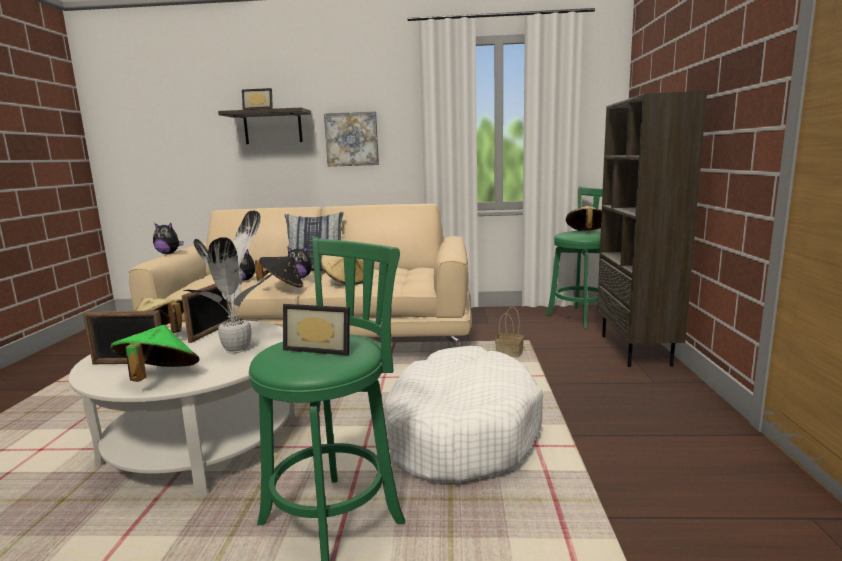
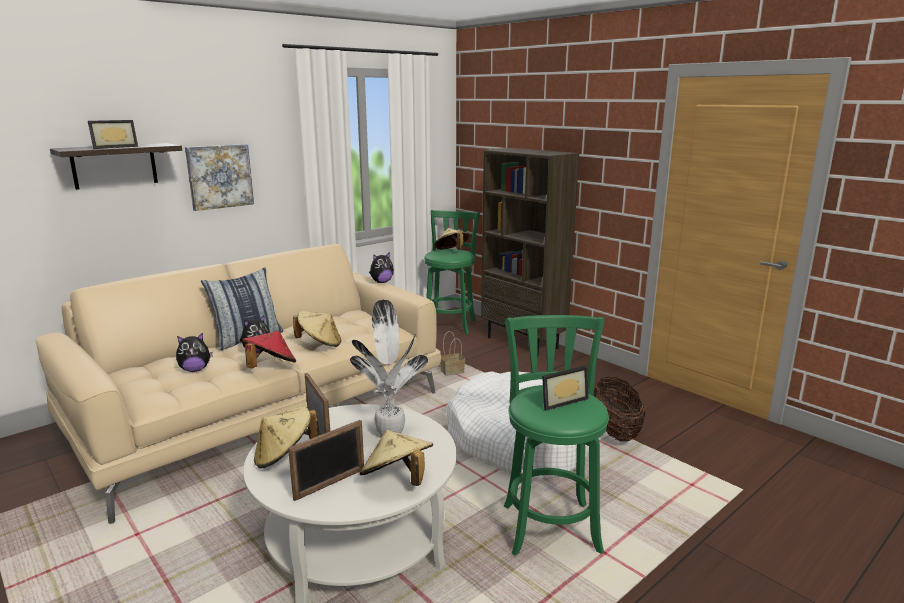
camera: 45 degrees left, 5 degrees up
green hat [110,325,199,382] -> beige hat [360,430,433,486]
plush toy [153,223,184,254] -> plush toy moved to [369,252,394,283]
black hat [255,257,303,288] -> red hat [242,331,296,368]
none -> basket [594,377,645,441]

